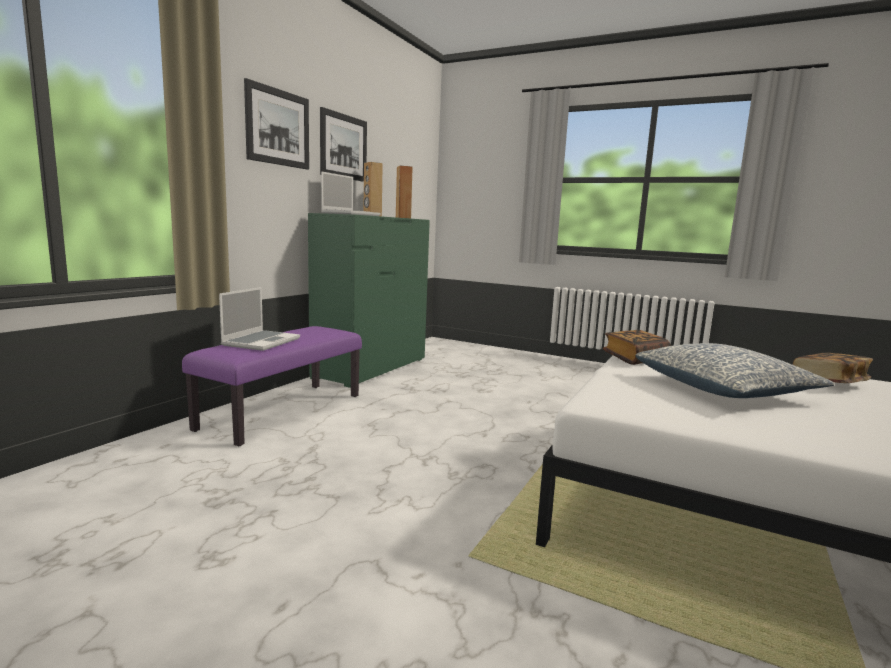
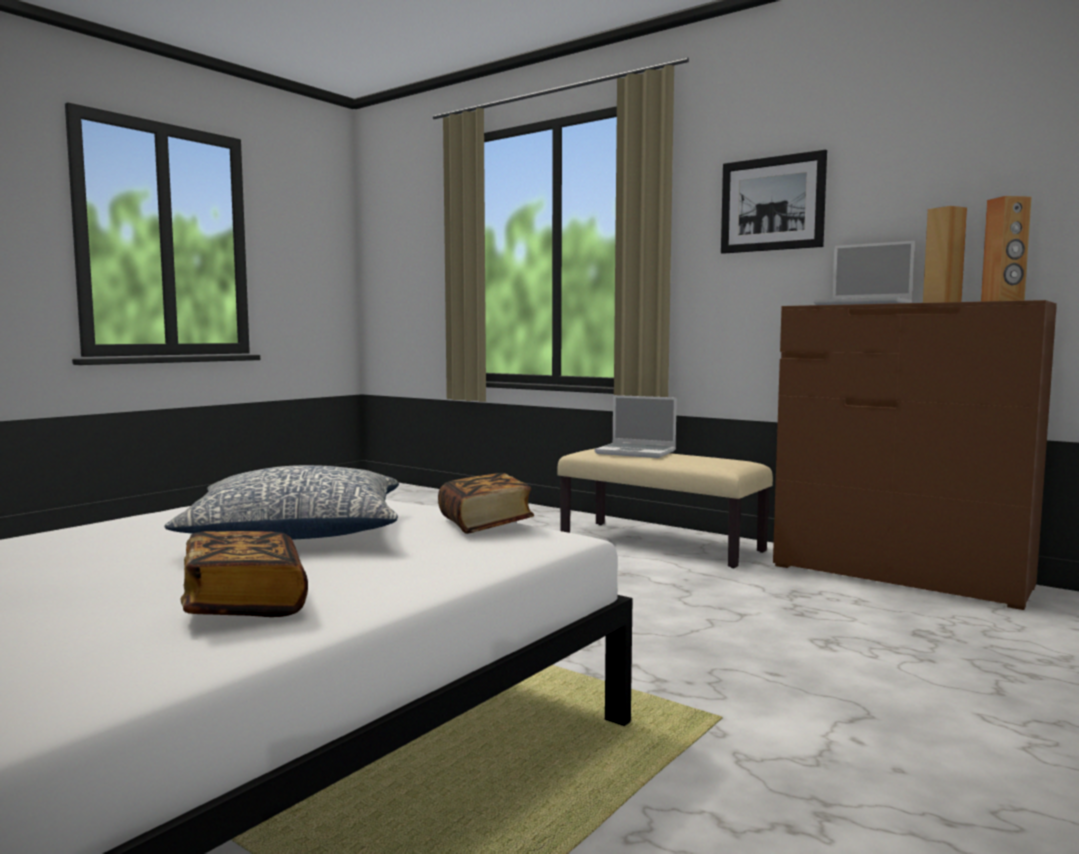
camera: 100 degrees right, 5 degrees down
purple bench [182,326,362,446] -> beige bench [557,448,773,568]
green dresser [308,213,430,388] -> brown dresser [773,300,1057,610]
picture [320,107,367,182] -> none

